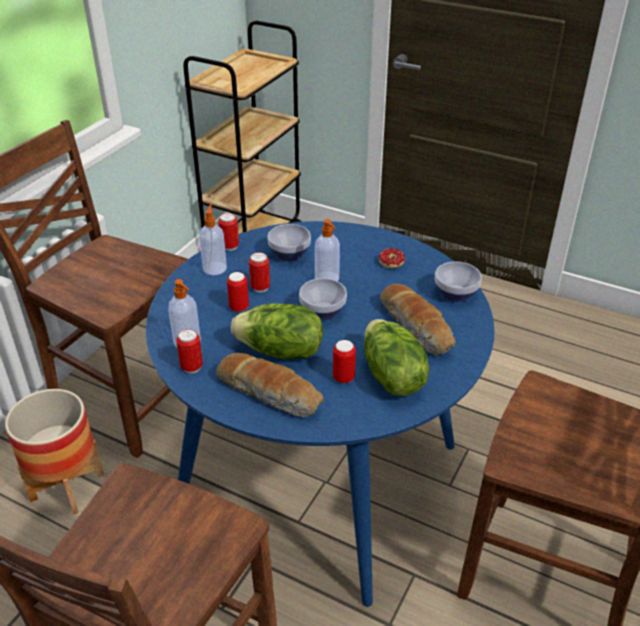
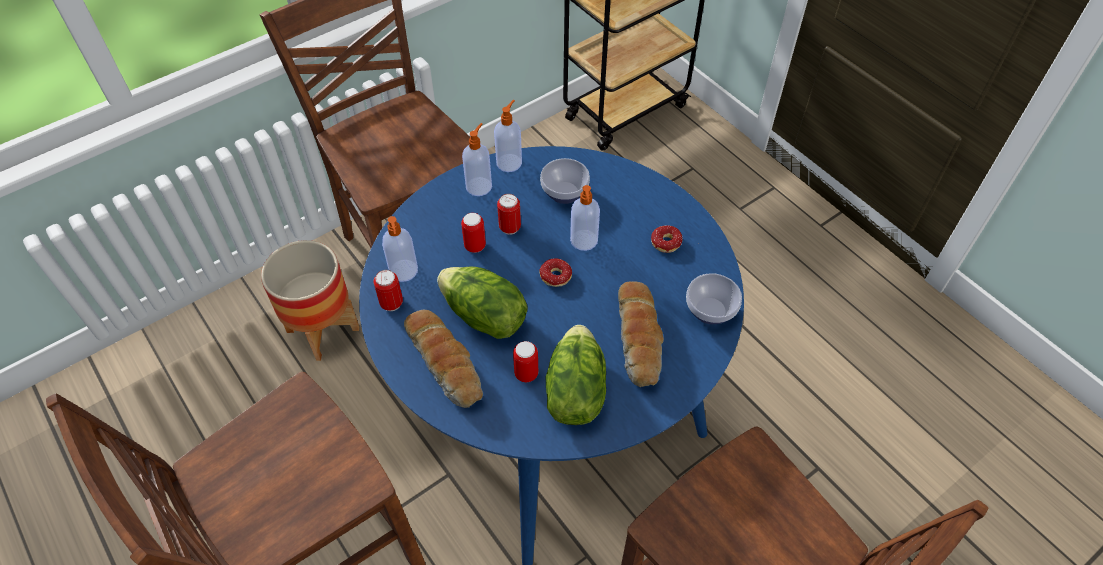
camera: 25 degrees right, 15 degrees up
can [218,213,239,251] -> soap dispenser [494,100,522,172]
bowl [299,278,347,320] -> donut [540,258,572,287]

